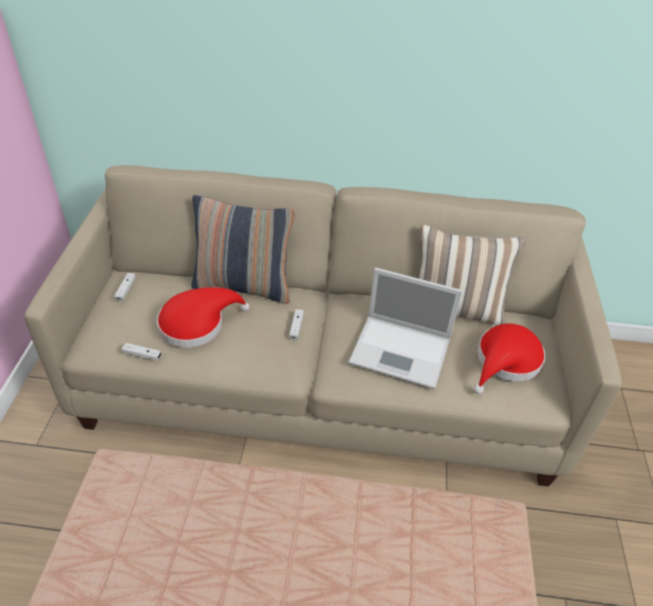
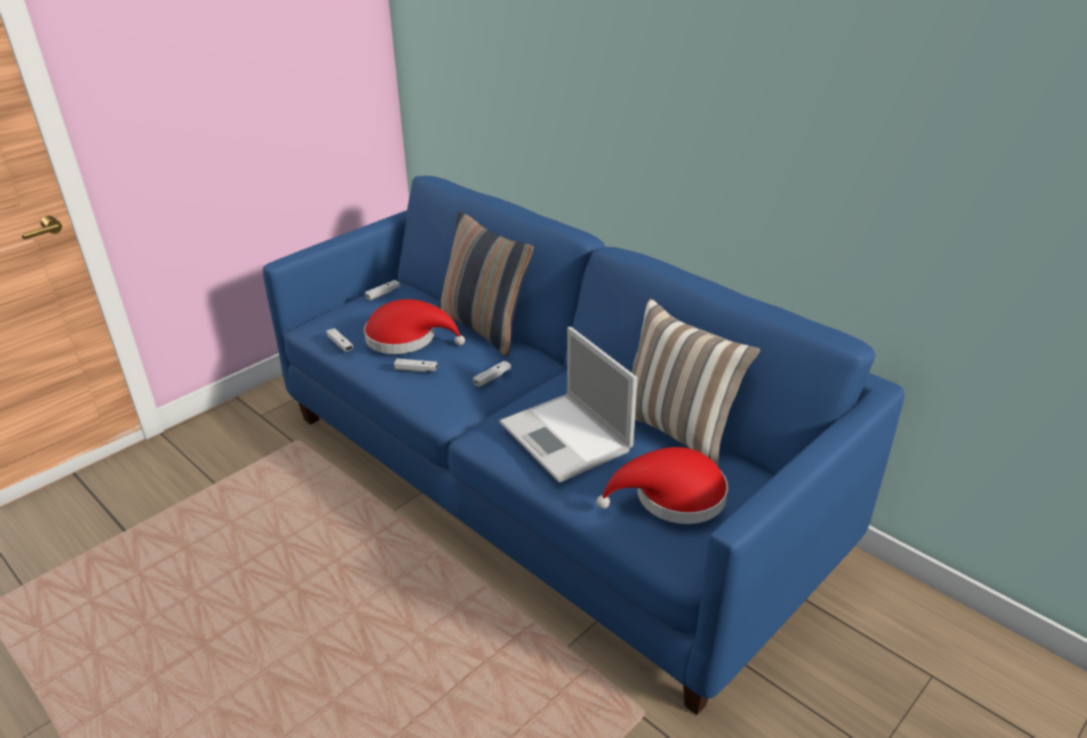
camera: 40 degrees right, 10 degrees down
beige sofa [24,165,622,487] -> blue sofa [263,176,904,715]
none -> white game controller [394,359,438,372]

